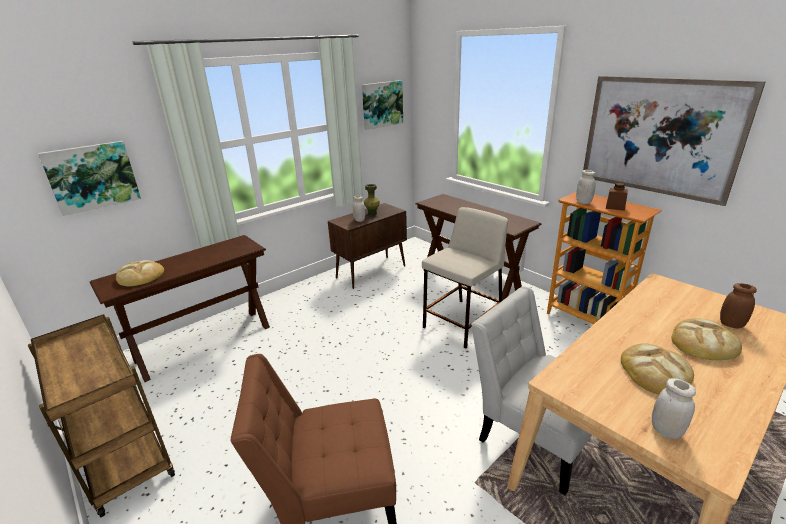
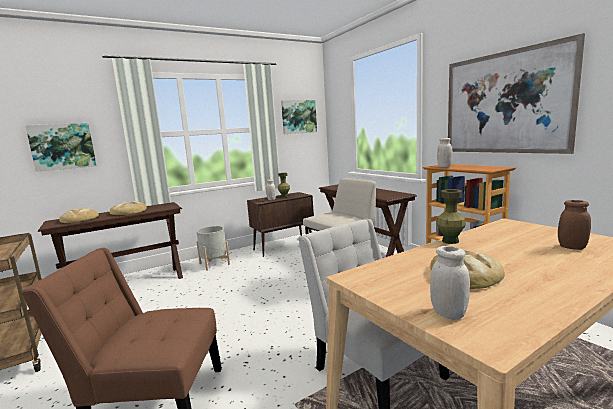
camera: 10 degrees right, 15 degrees down
brown jar [606,183,628,211] -> none
bread [671,318,742,360] -> bread moved to [110,201,147,215]
none -> grey planter [196,226,230,271]
none -> green vase [437,189,466,244]

